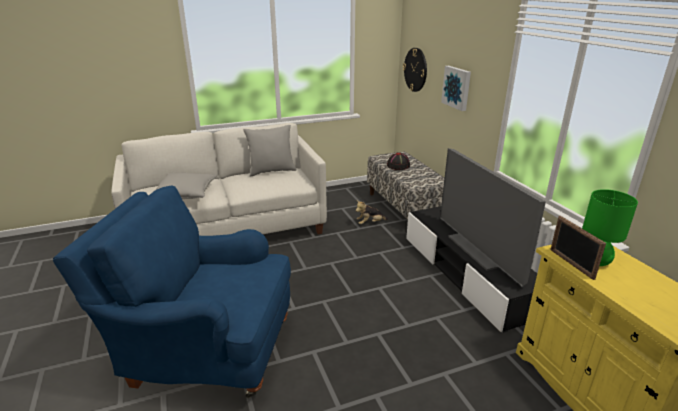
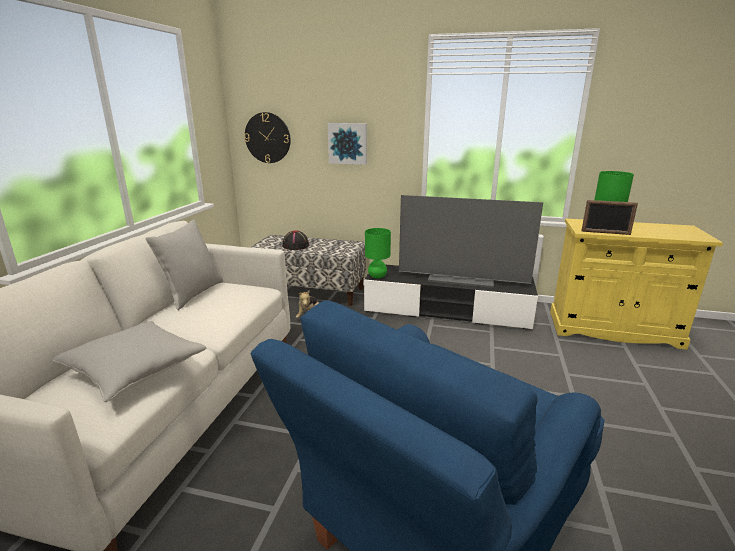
camera: 55 degrees left, 5 degrees down
none -> green table lamp [365,228,391,278]

